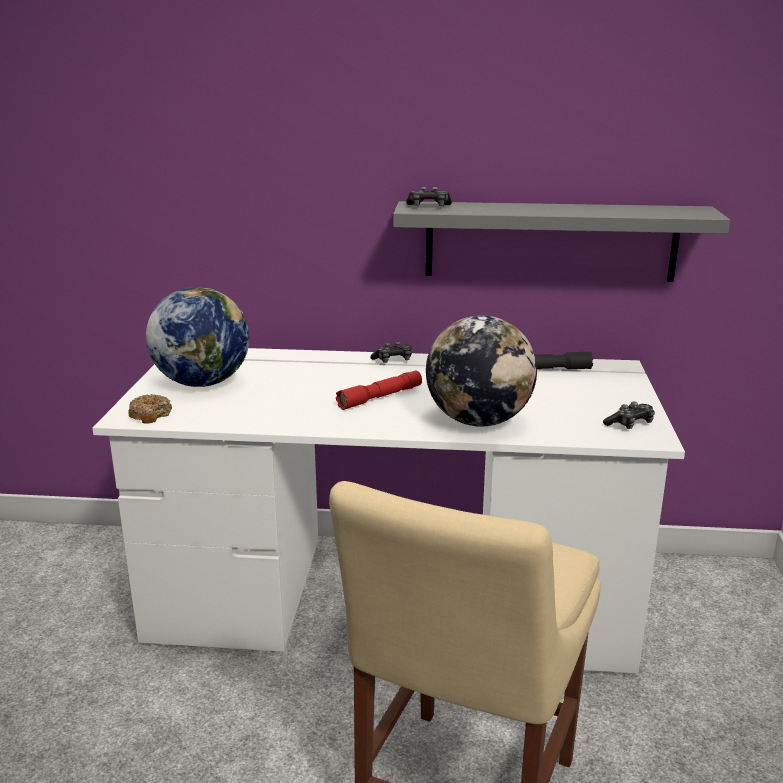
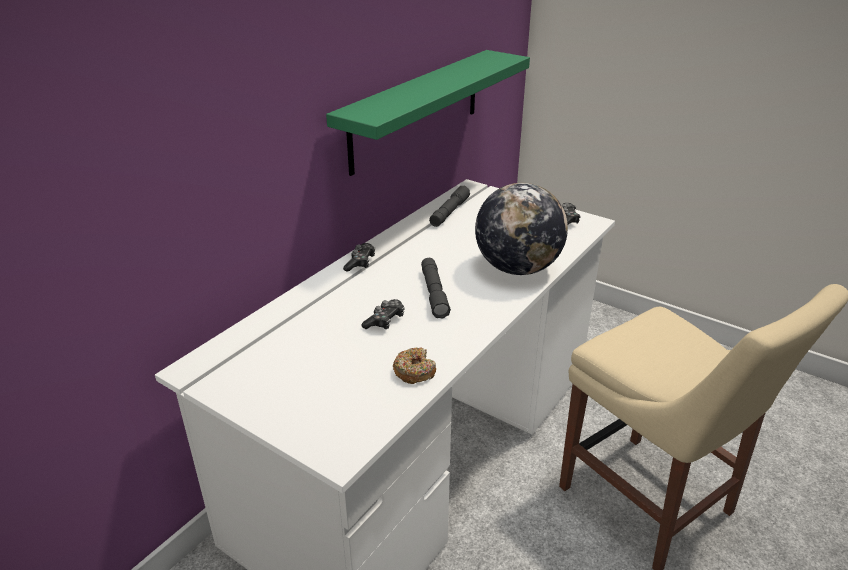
camera: 60 degrees left, 10 degrees up
donut [128,394,172,424] -> donut moved to [393,347,436,384]
globe [146,287,249,387] -> none
red flashlight [336,371,422,410] -> grey flashlight [421,258,451,319]
grey shelf [393,201,730,282] -> green shelf [326,50,530,176]
game controller [406,187,452,206] -> game controller moved to [361,299,405,330]

